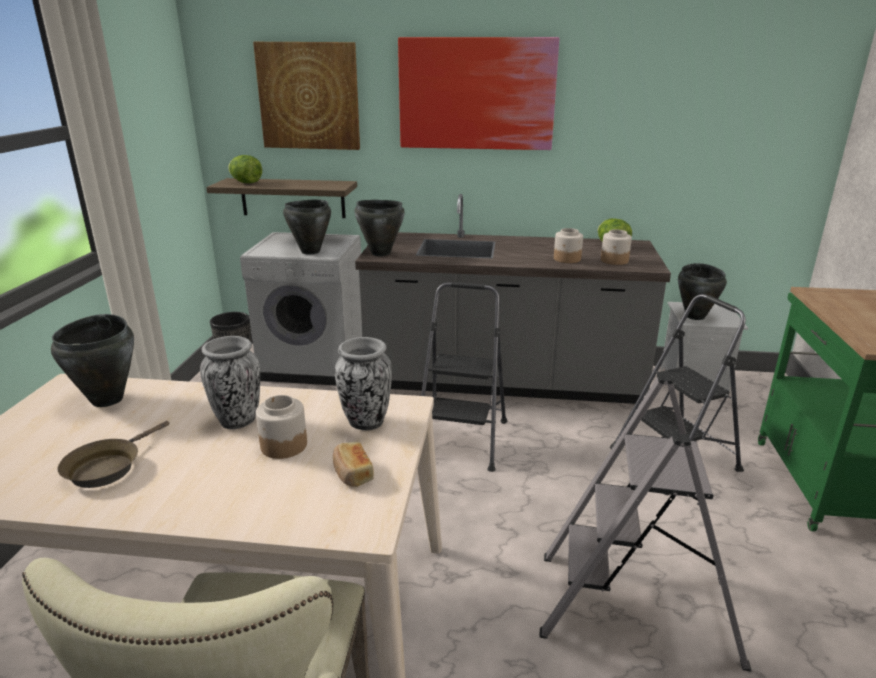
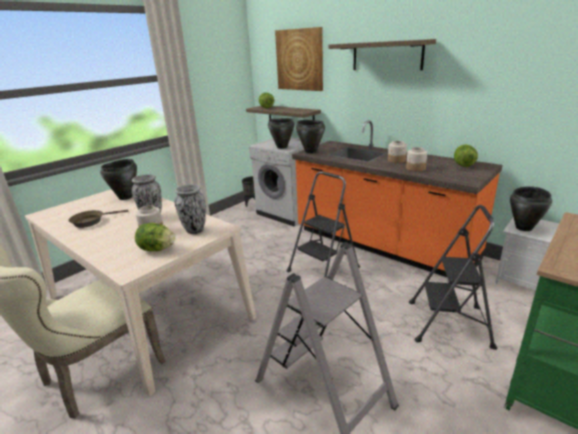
camera: 35 degrees right, 0 degrees up
bread [333,442,374,487] -> lettuce [135,223,175,251]
grey counter [355,194,671,404] -> orange counter [292,120,503,277]
picture [398,37,559,150] -> shelf [329,39,436,70]
jar [601,229,632,265] -> jar moved to [388,141,407,163]

